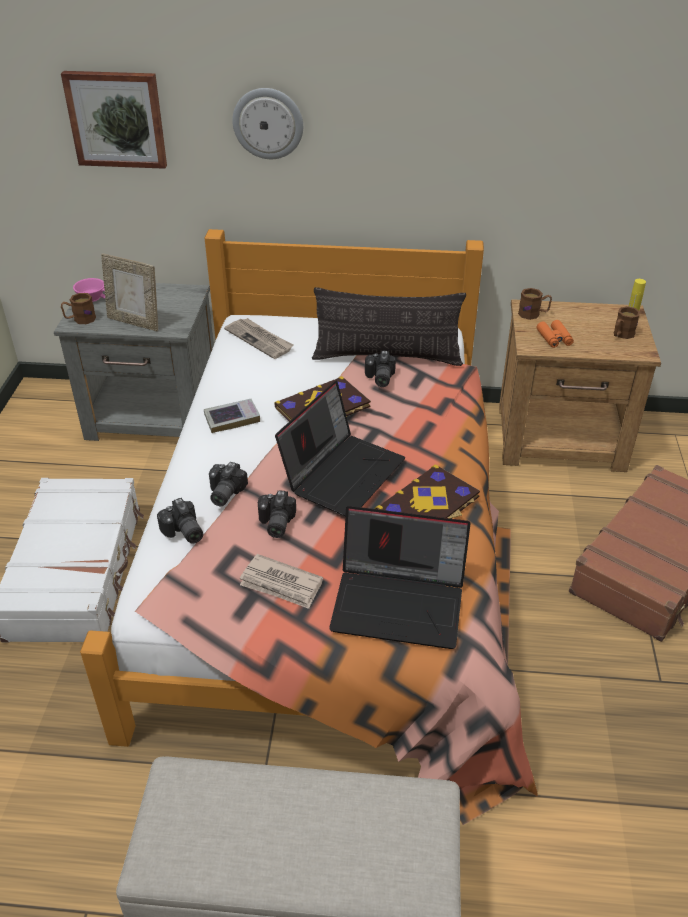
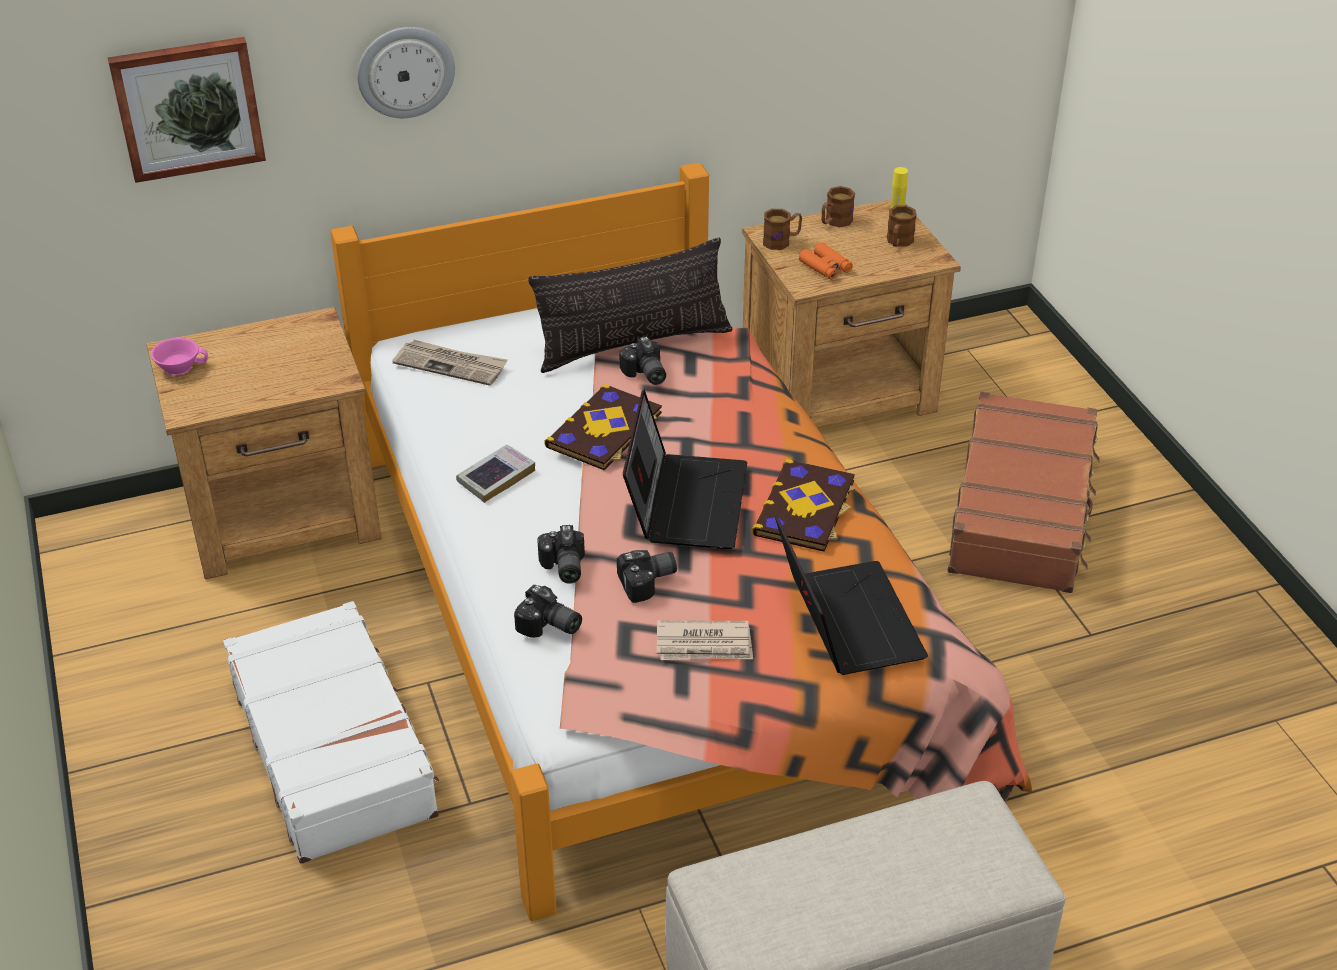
camera: 25 degrees left, 0 degrees up
grey nightstand [54,280,214,441] -> brown nightstand [146,307,382,579]
brown mug [61,293,96,324] -> brown mug moved to [822,186,855,227]
picture frame [101,253,158,331] -> none
camera [258,490,296,538] -> camera turned 90 degrees counterclockwise [617,550,677,603]
laptop [329,506,470,649] -> laptop turned 90 degrees counterclockwise [775,516,928,675]

